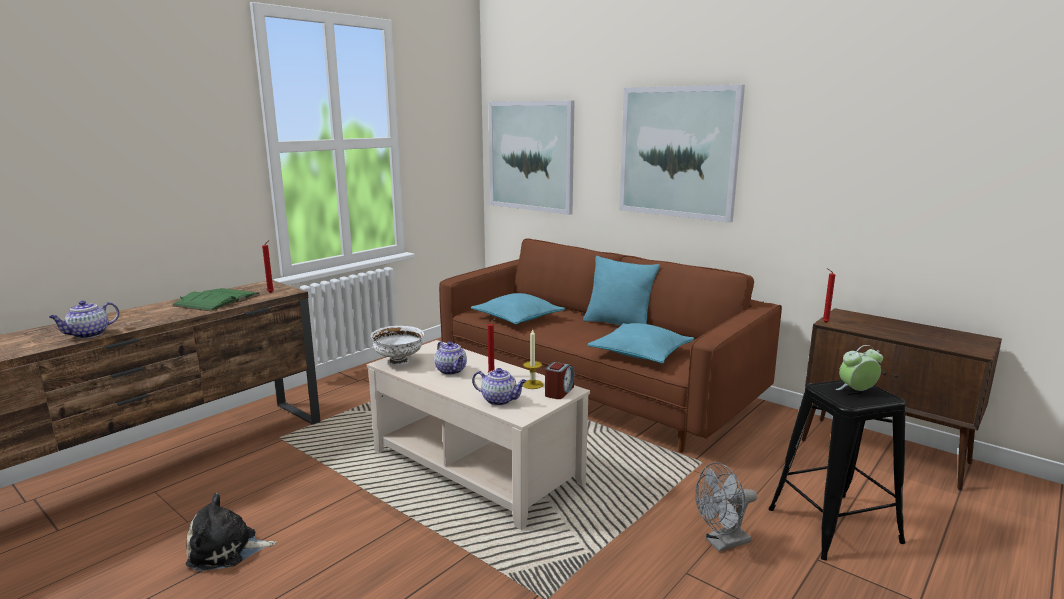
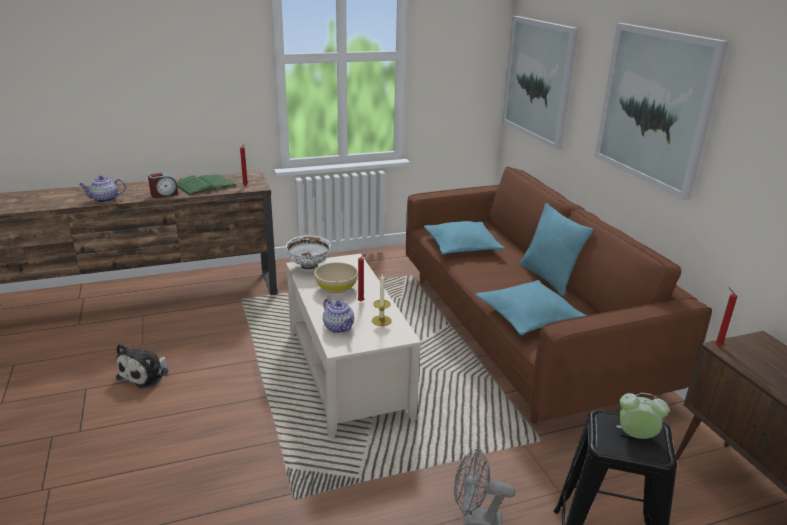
camera: 30 degrees right, 10 degrees up
plush toy [186,493,276,571] -> plush toy turned 90 degrees counterclockwise [116,344,168,388]
teapot [434,341,467,375] -> beige bowl [314,262,358,294]
alarm clock [545,362,574,399] -> alarm clock moved to [148,173,178,198]

